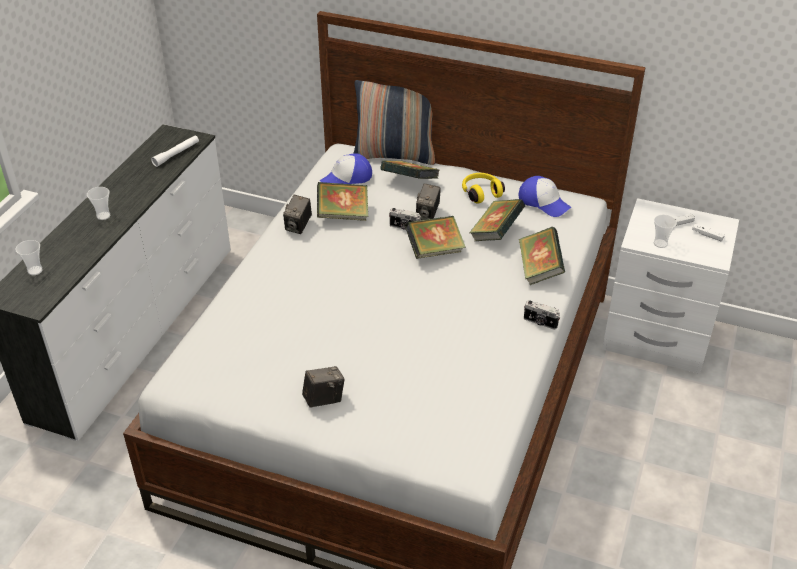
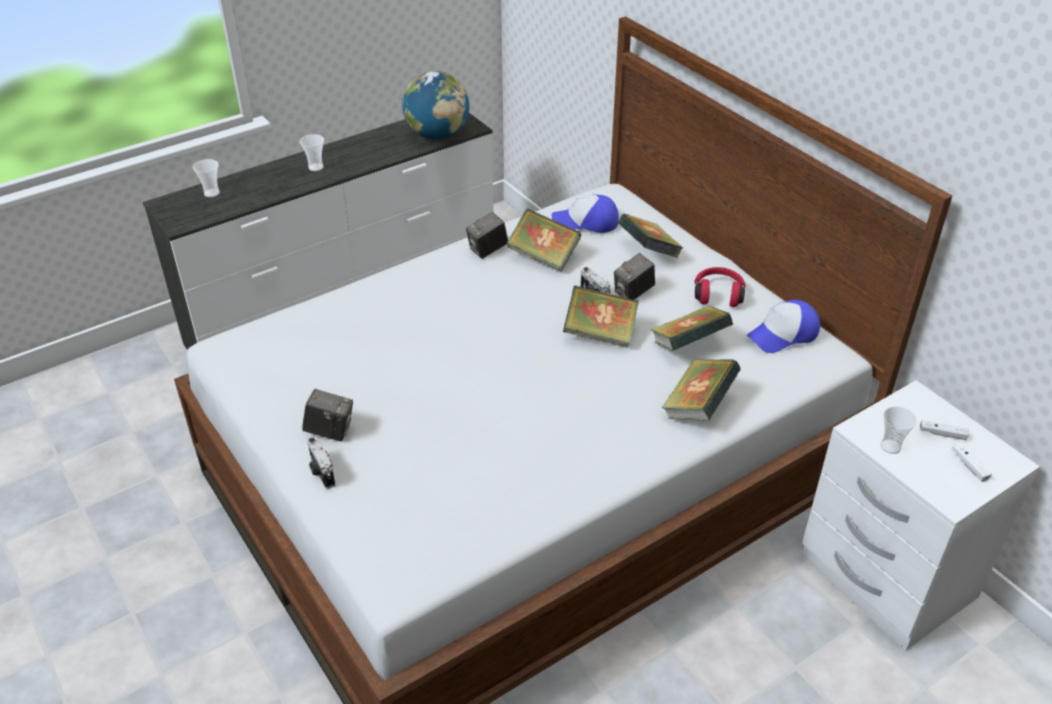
camera: 35 degrees right, 0 degrees up
white flashlight [151,135,199,167] -> globe [402,71,469,140]
pillow [353,80,435,165] -> none
yellow headphones [462,173,505,204] -> red headphones [695,267,745,307]
cap [518,176,571,217] -> cap turned 75 degrees clockwise [746,300,820,353]
camera [524,300,560,330] -> camera moved to [307,437,335,489]

